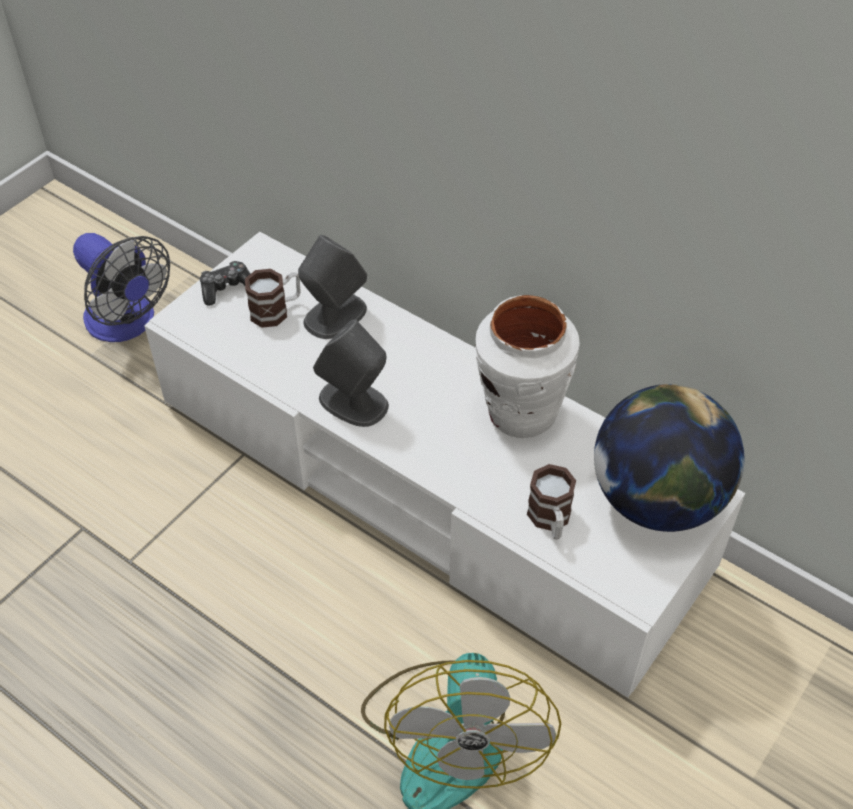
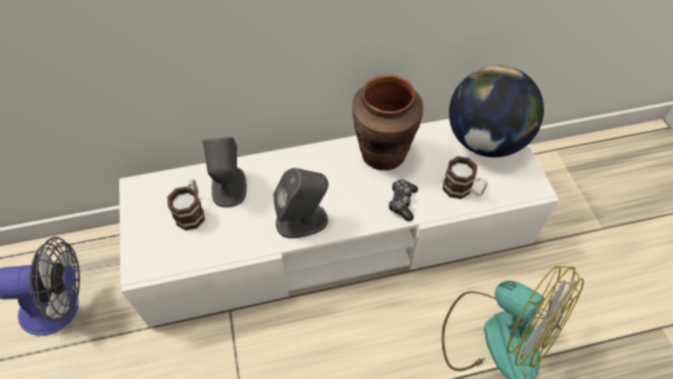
camera: 50 degrees left, 5 degrees up
game controller [200,261,250,306] -> game controller moved to [388,179,418,221]
white vase [475,295,580,438] -> brown vase [352,75,423,170]

